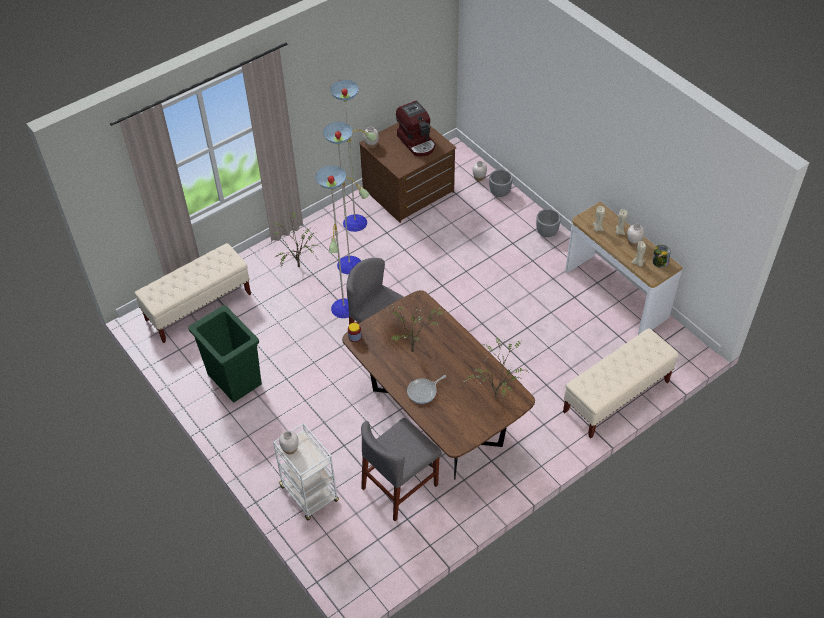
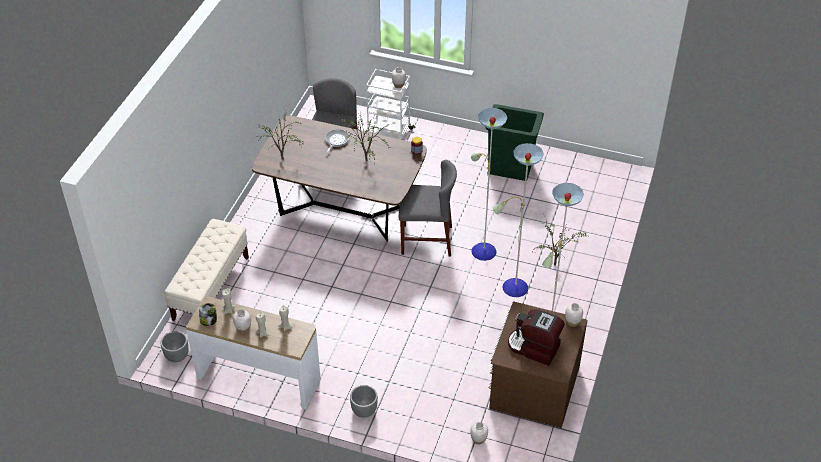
camera: 145 degrees right, 5 degrees down
beige bench [135,243,251,343] -> none
grey planter [489,169,513,197] -> grey planter moved to [161,331,189,362]

